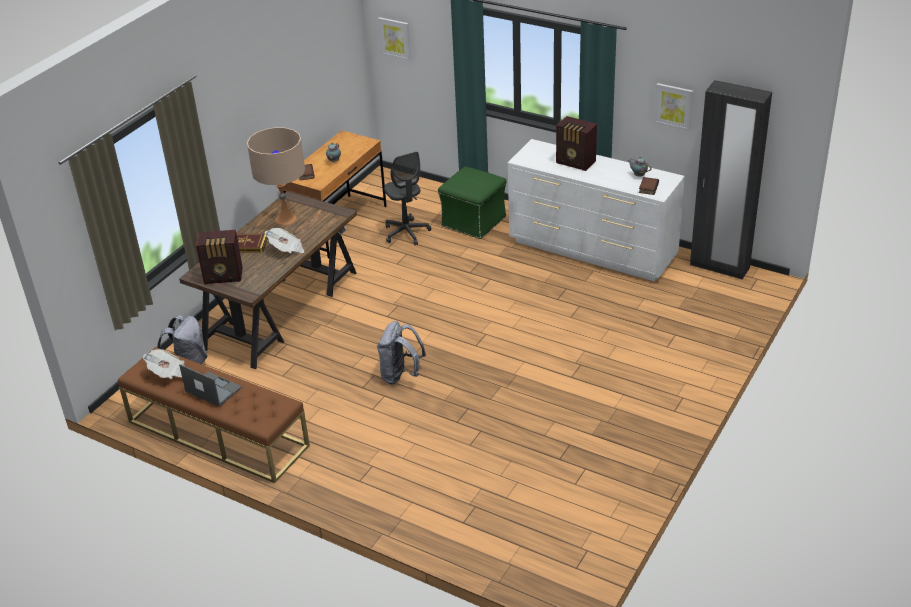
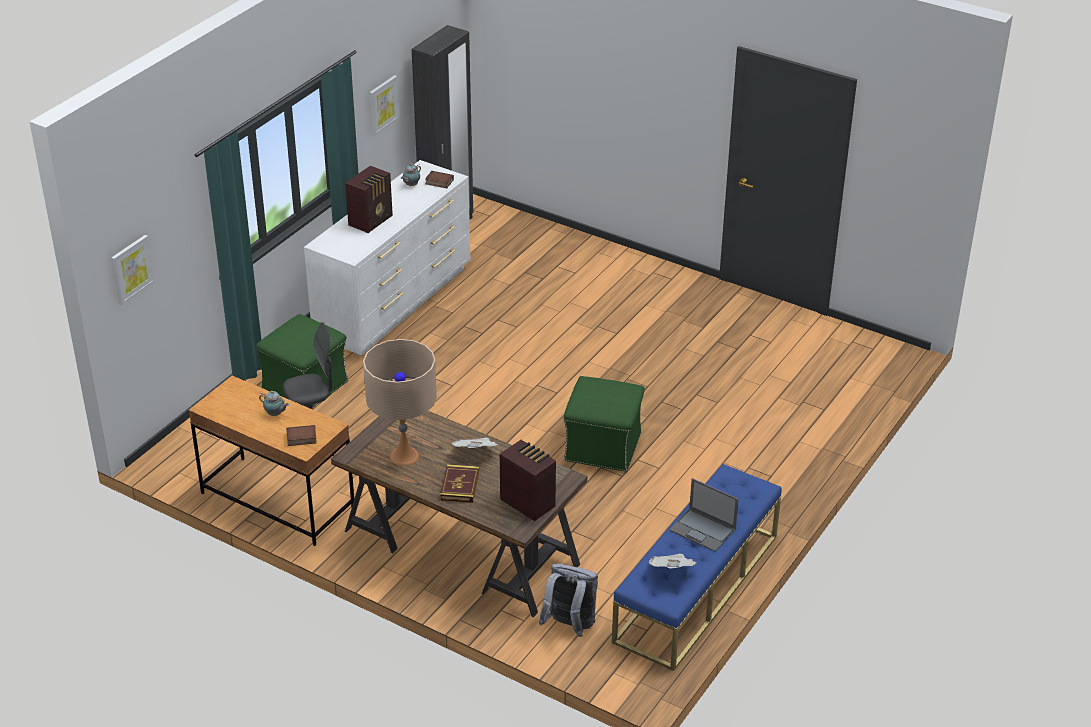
camera: 90 degrees left, 0 degrees up
brown bench [118,347,310,483] -> blue bench [612,464,782,671]
laptop [179,364,242,407] -> laptop turned 90 degrees counterclockwise [669,478,739,552]
radio [196,230,243,284] -> radio turned 45 degrees counterclockwise [500,440,556,521]
grey backpack [377,321,426,384] -> green ottoman [564,376,645,472]

